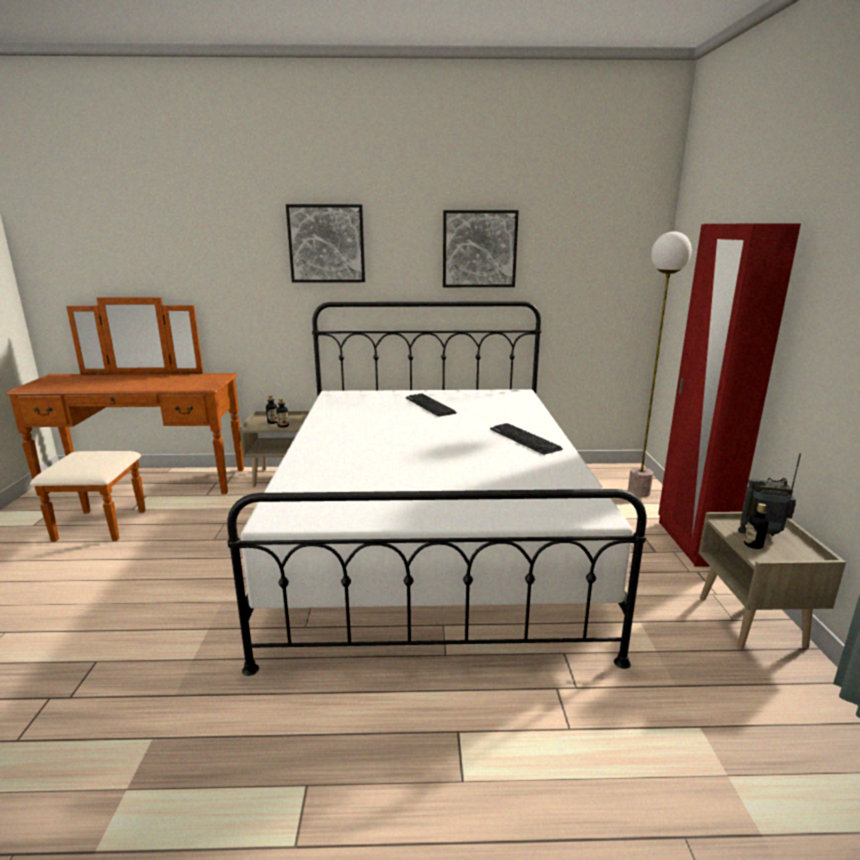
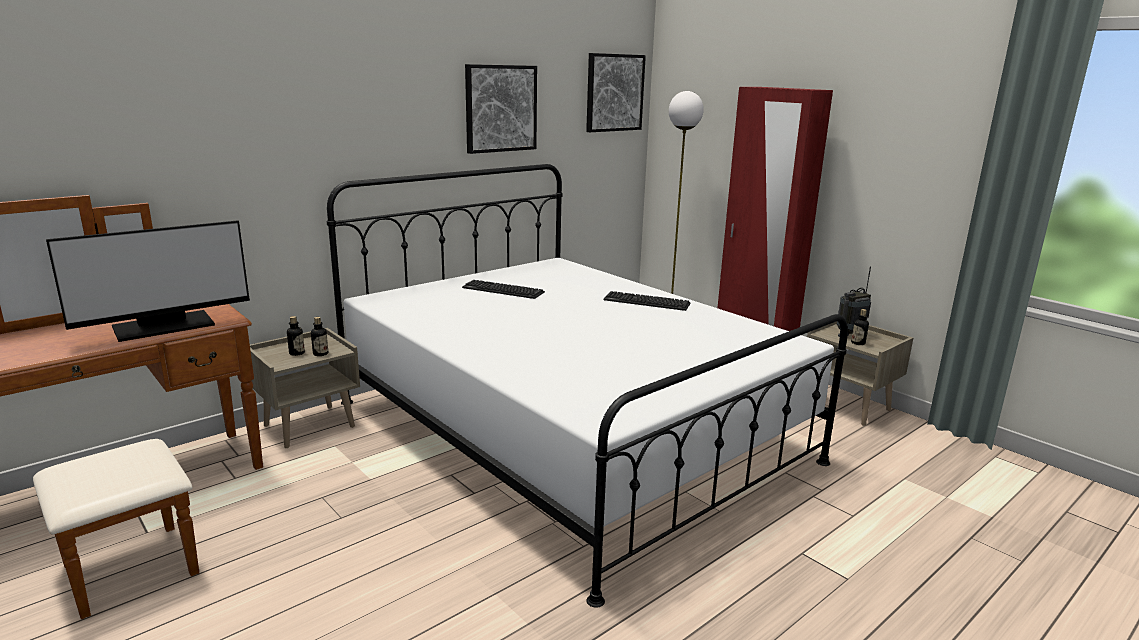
camera: 40 degrees left, 0 degrees up
picture [286,204,365,283] -> picture moved to [586,53,646,132]
none -> monitor [46,220,250,342]

